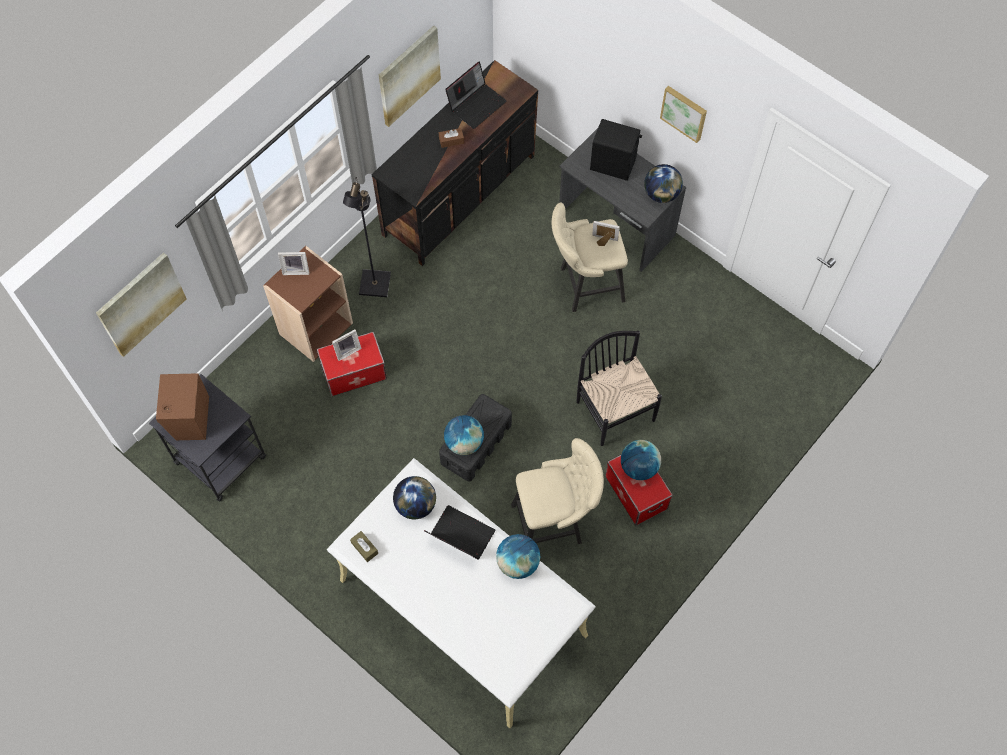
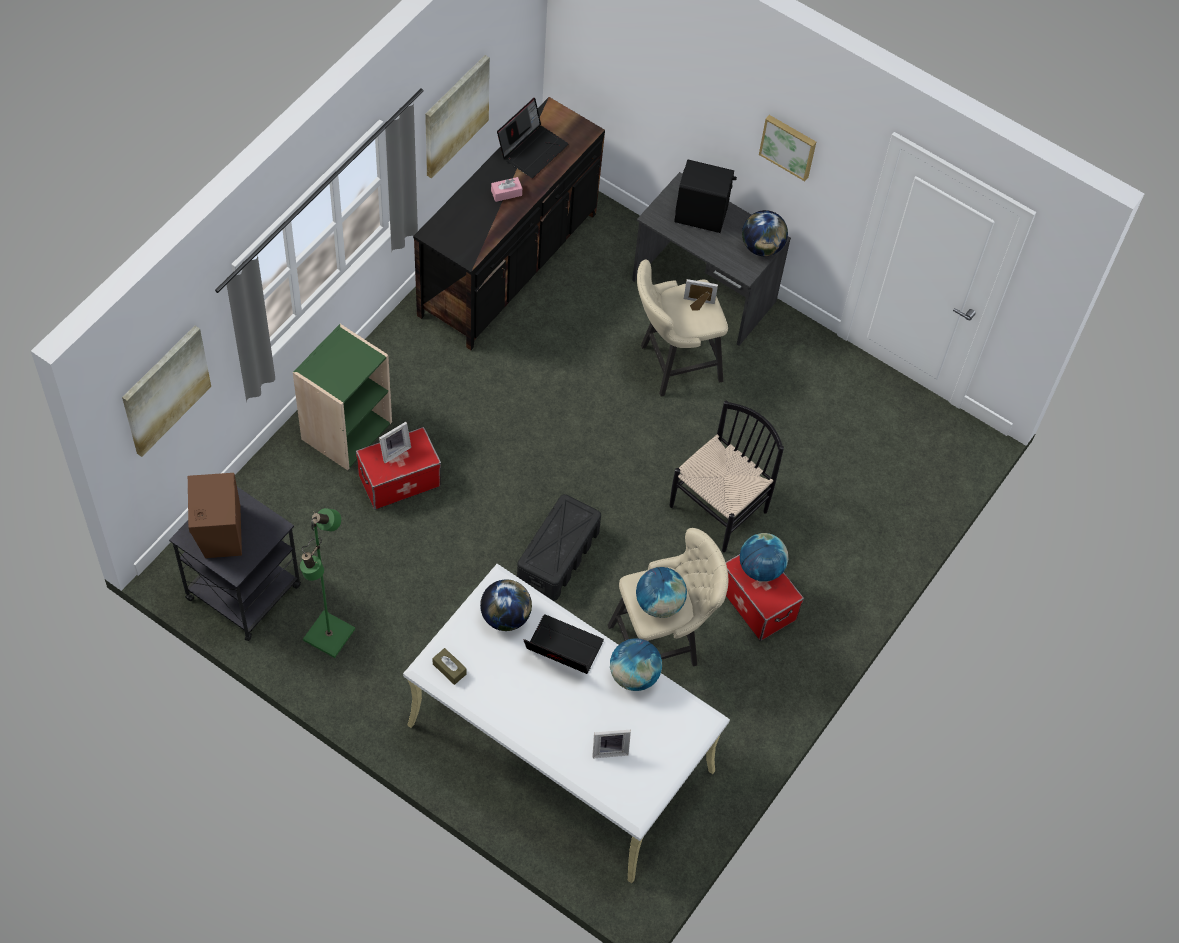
camera: 10 degrees left, 5 degrees down
brown bookcase [263,246,353,362] -> green bookcase [293,324,392,470]
picture frame [278,252,310,275] -> picture frame moved to [592,730,631,759]
black floor lamp [343,177,391,297] -> none
brown tissue box [439,128,464,148] -> pink tissue box [491,177,522,202]
globe [444,415,484,455] -> globe moved to [636,567,687,618]
black chair [576,331,662,446] -> black chair turned 75 degrees clockwise [669,401,784,552]
none -> green floor lamp [300,508,355,658]

